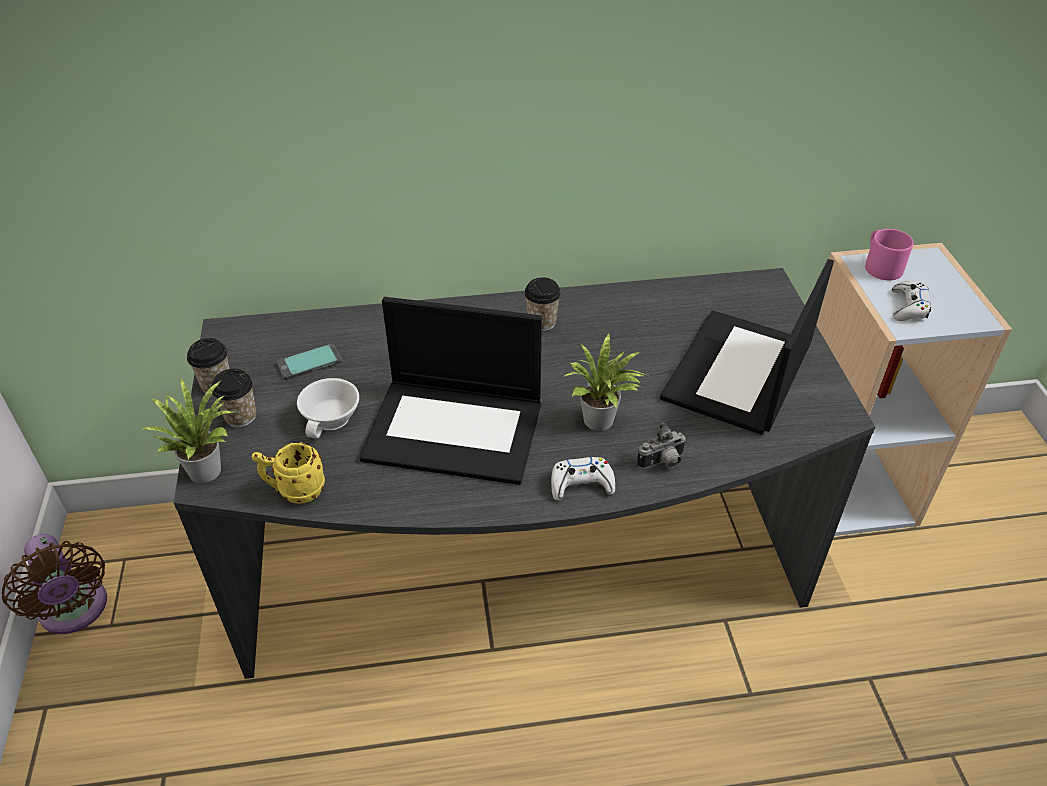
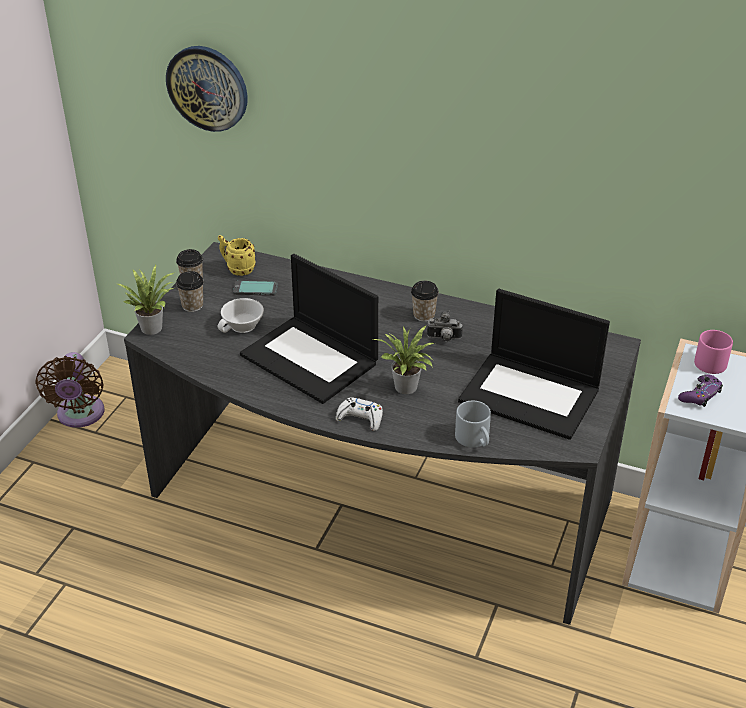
camera: 30 degrees right, 5 degrees down
yellow mug [252,442,325,504] -> yellow mug moved to [218,235,256,276]
camera [637,423,687,469] -> camera moved to [427,310,463,342]
laptop [660,259,834,435] -> laptop turned 120 degrees counterclockwise [458,289,610,440]
white game controller [892,280,931,321] -> purple game controller [678,375,723,407]
none -> wall clock [166,46,248,132]
none -> grey mug [455,401,491,448]

